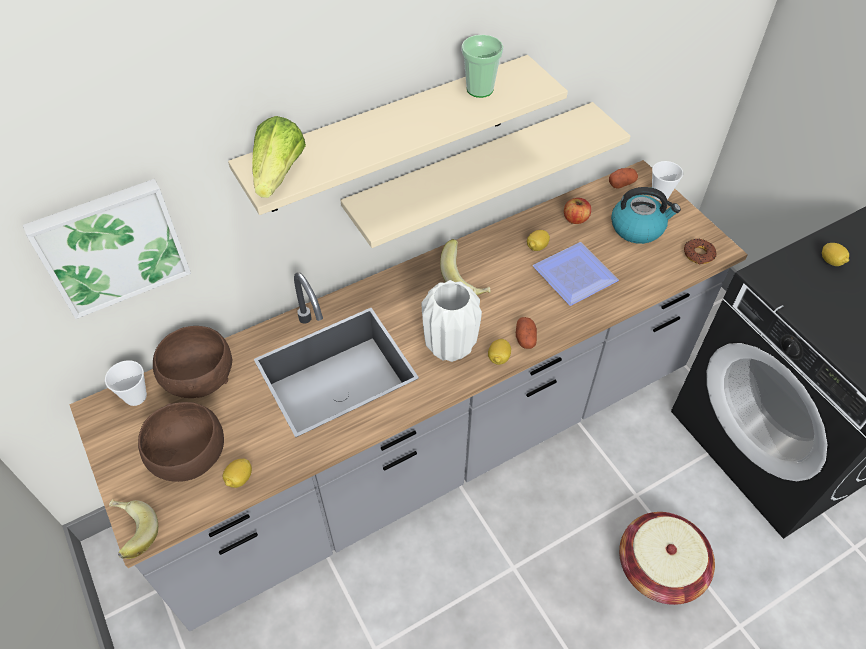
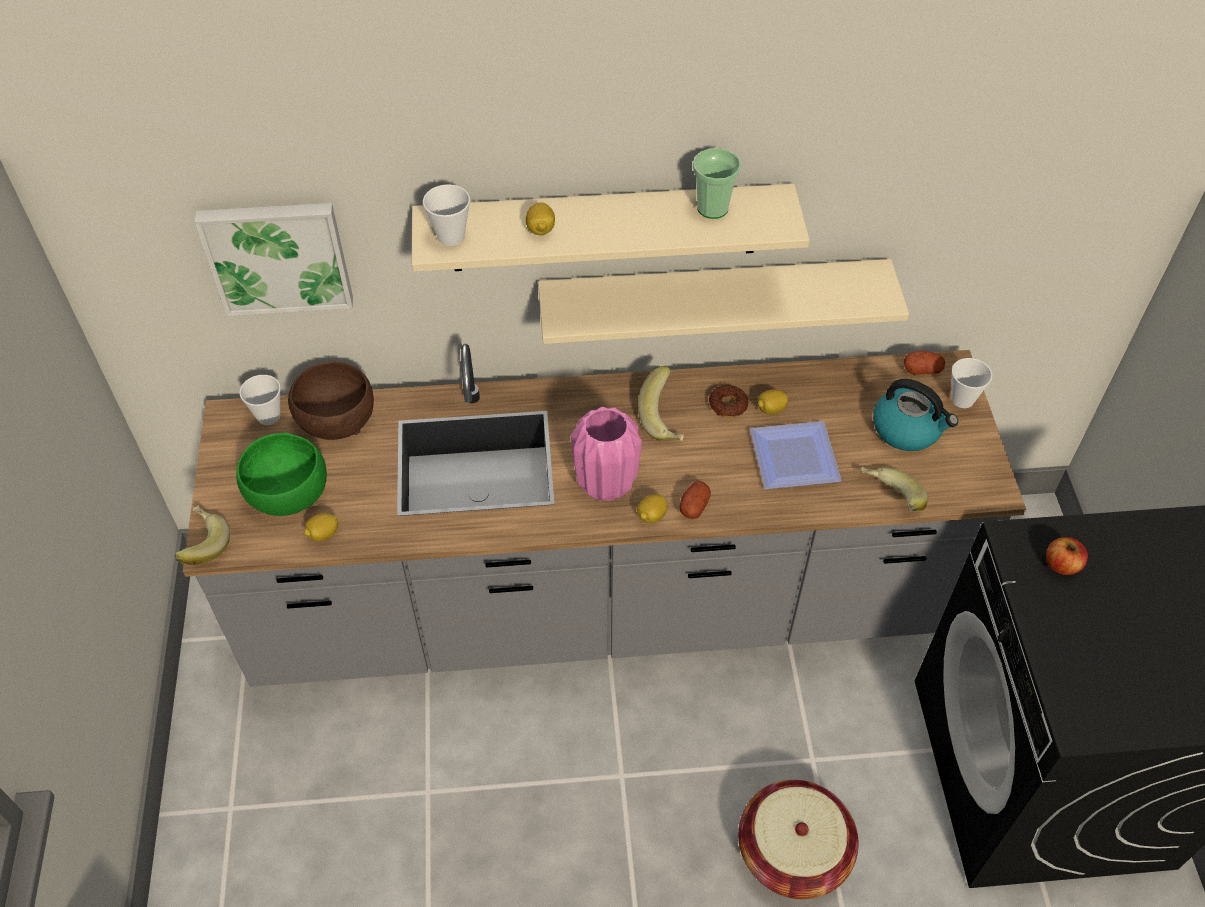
camera: 25 degrees right, 0 degrees up
brown bowl [138,402,224,482] -> green bowl [236,432,327,516]
lettuce [252,116,306,198] -> cup [423,184,470,246]
white vase [421,280,482,362] -> pink vase [571,406,642,502]
apple [564,198,591,224] -> apple moved to [1046,537,1088,575]
donut [684,239,717,264] -> donut moved to [709,385,748,417]
lemon [822,243,849,266] -> lemon moved to [526,203,555,235]
none -> banana [860,466,928,512]

